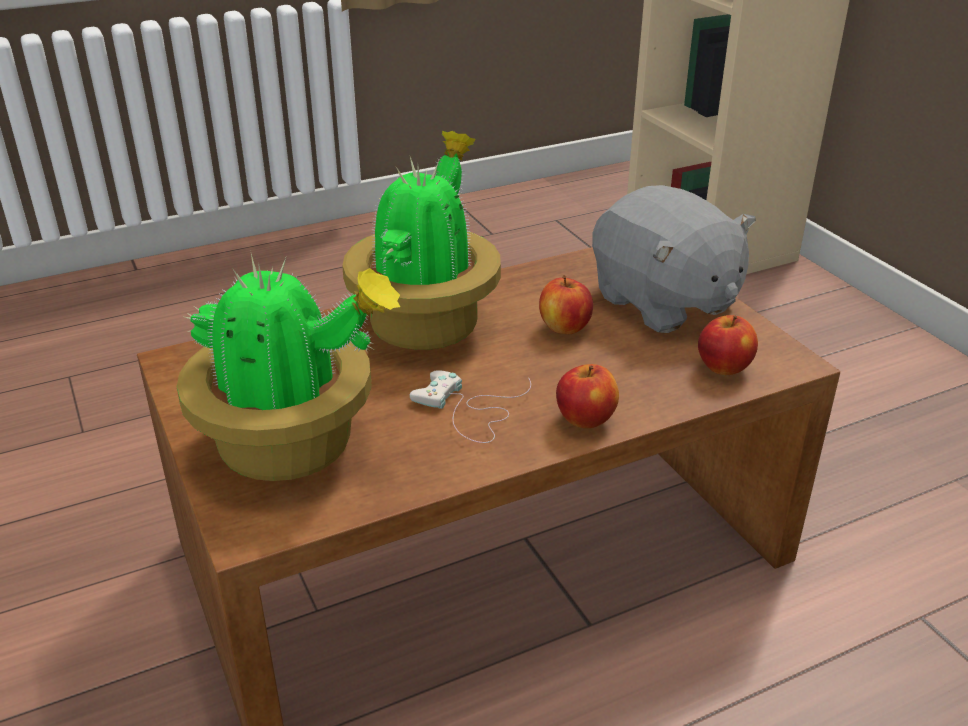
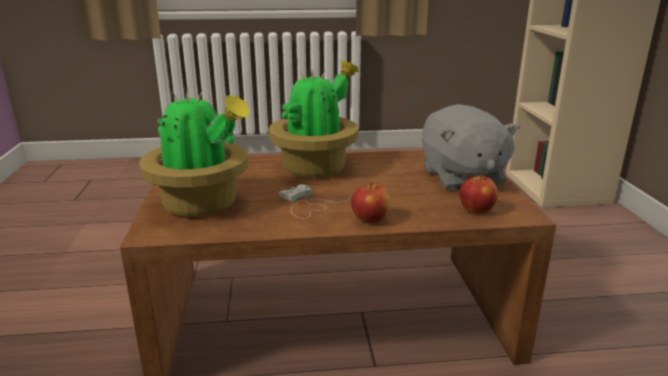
camera: 20 degrees right, 10 degrees down
apple [539,275,593,334] -> none

